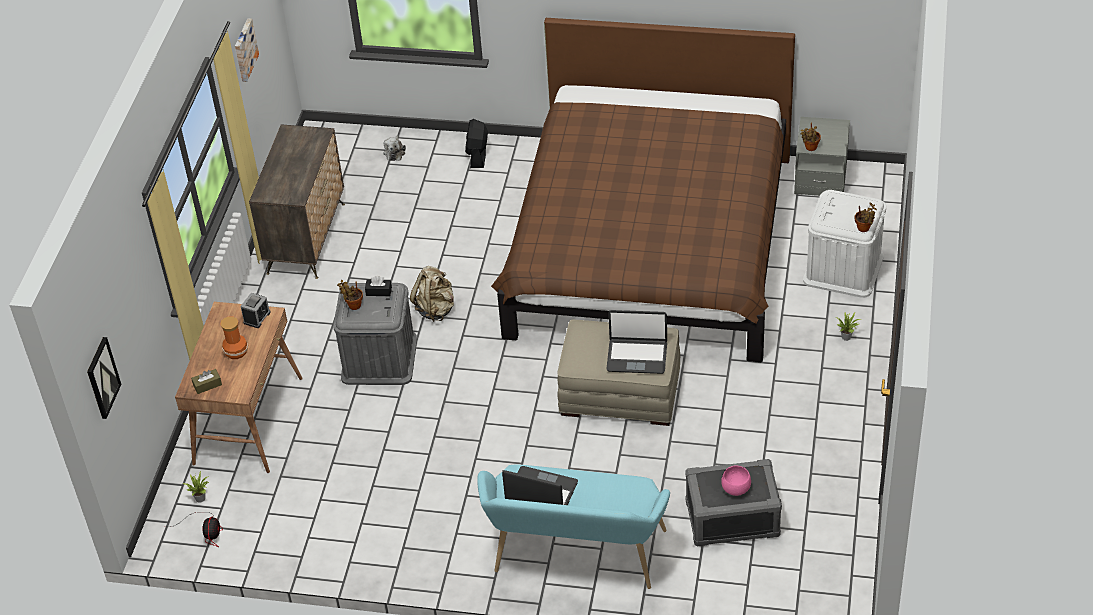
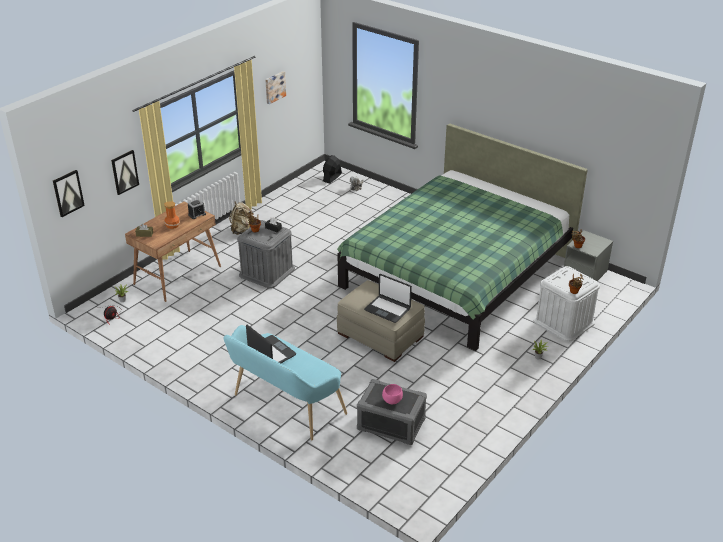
camera: 25 degrees right, 10 degrees down
dresser [249,124,345,279] -> none
beige backpack [410,266,454,322] -> beige backpack moved to [229,201,253,235]
black fan [465,119,488,168] -> black fan moved to [323,155,342,183]
brown bed [491,18,795,362] -> green bed [337,123,588,351]
none -> picture [111,150,139,195]

